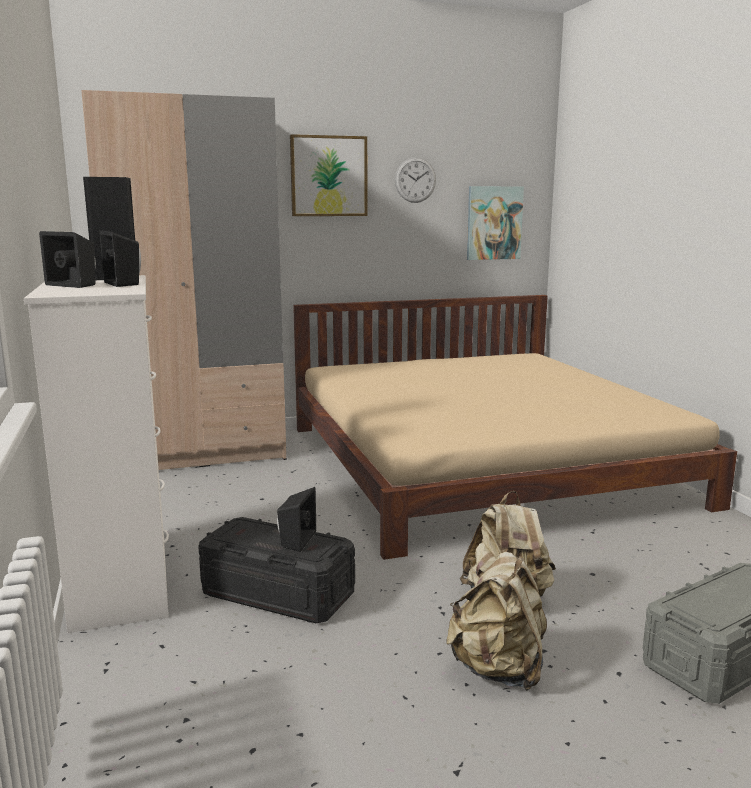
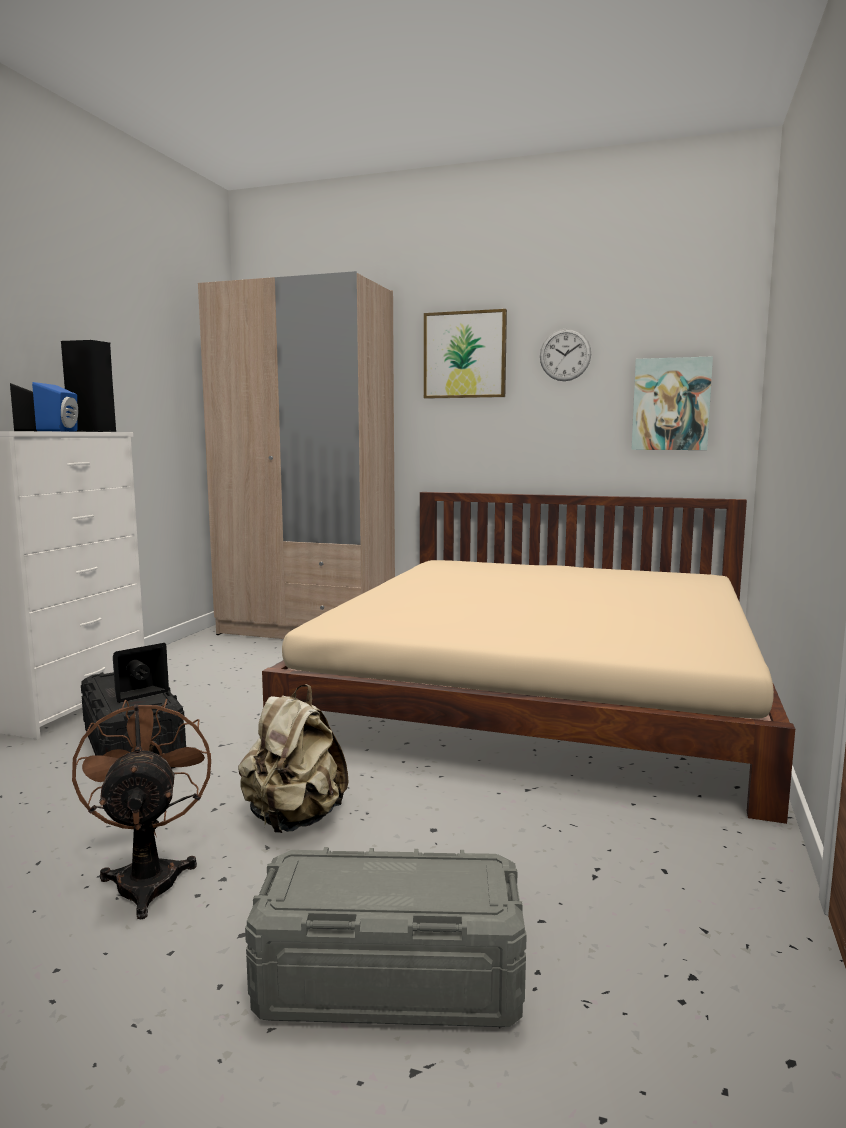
camera: 35 degrees right, 5 degrees down
black speaker [99,230,141,287] -> blue speaker [32,382,78,431]
beige backpack [446,552,547,691] -> brown fan [72,699,211,920]

